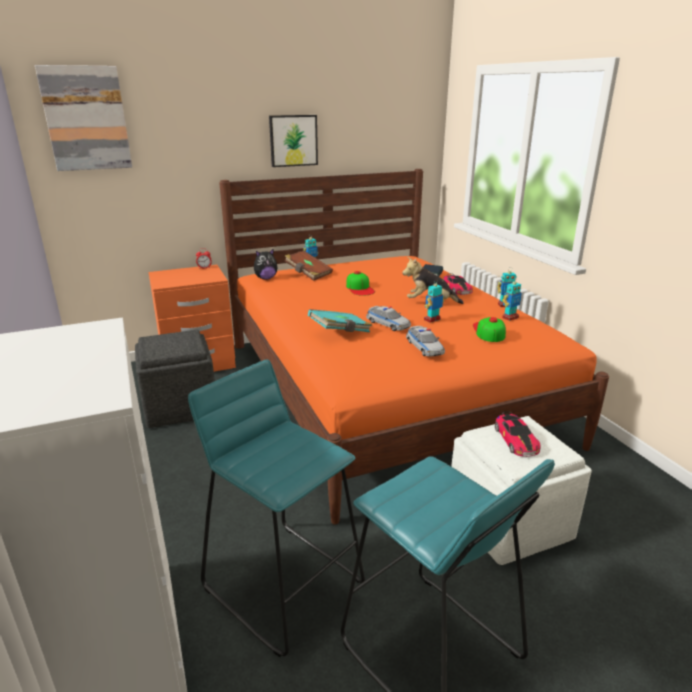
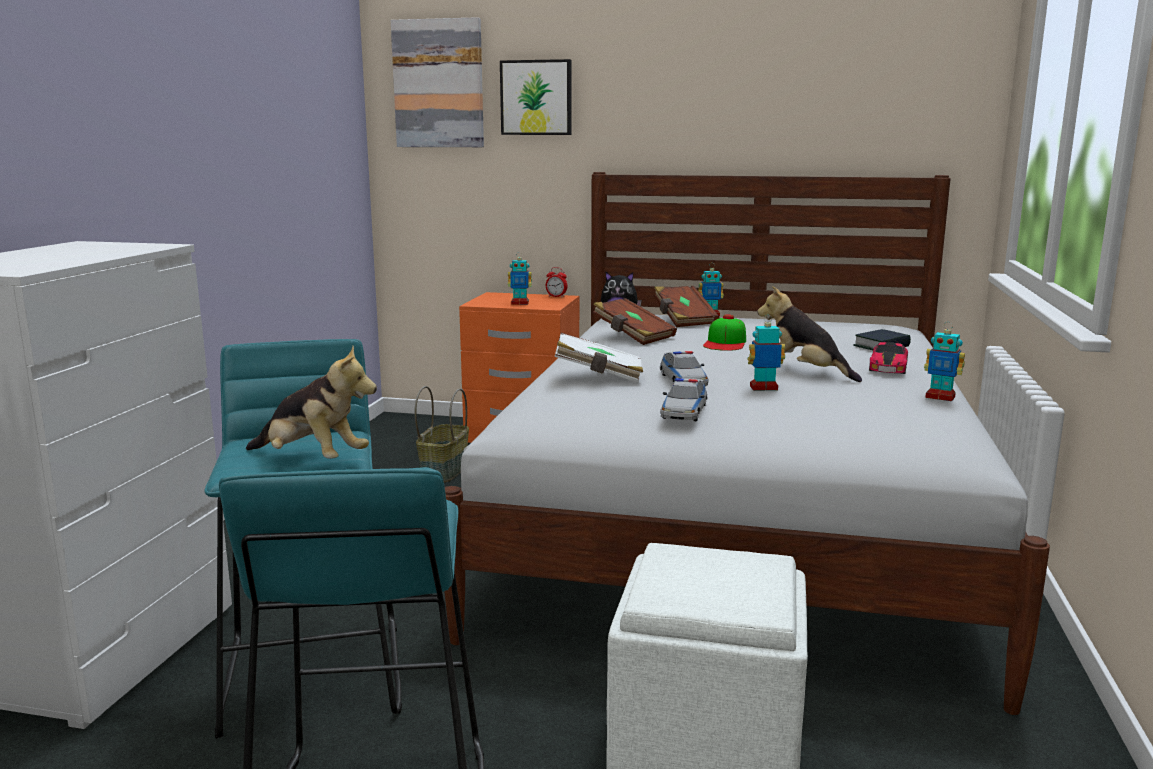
camera: 35 degrees right, 10 degrees down
grey ottoman [135,329,215,428] -> basket [415,386,469,483]
orange bed [219,169,609,525] -> white bed [444,172,1050,715]
picture [269,115,318,167] -> picture moved to [500,59,572,135]
turquoise book [308,309,372,332] -> white book [555,332,643,383]
cap [473,317,506,342] -> none
toy car [495,412,541,457] -> none
toy robot [502,278,522,321] -> toy robot moved to [508,252,532,305]
none -> plush toy [246,346,377,459]
none -> brown book [592,298,677,345]

